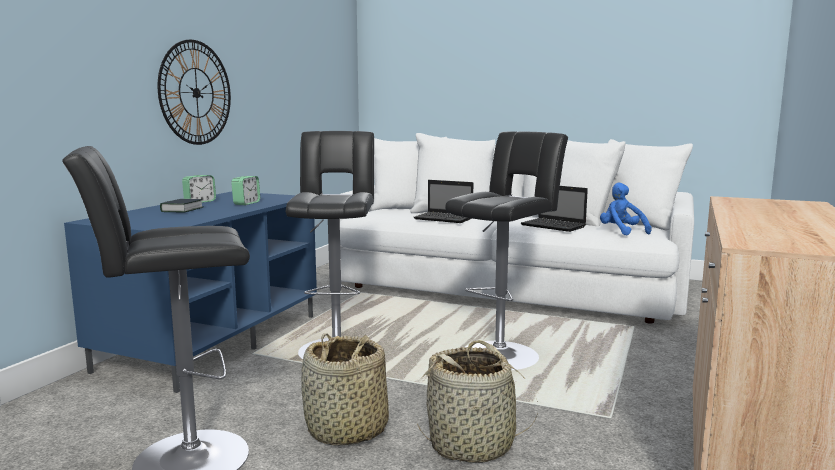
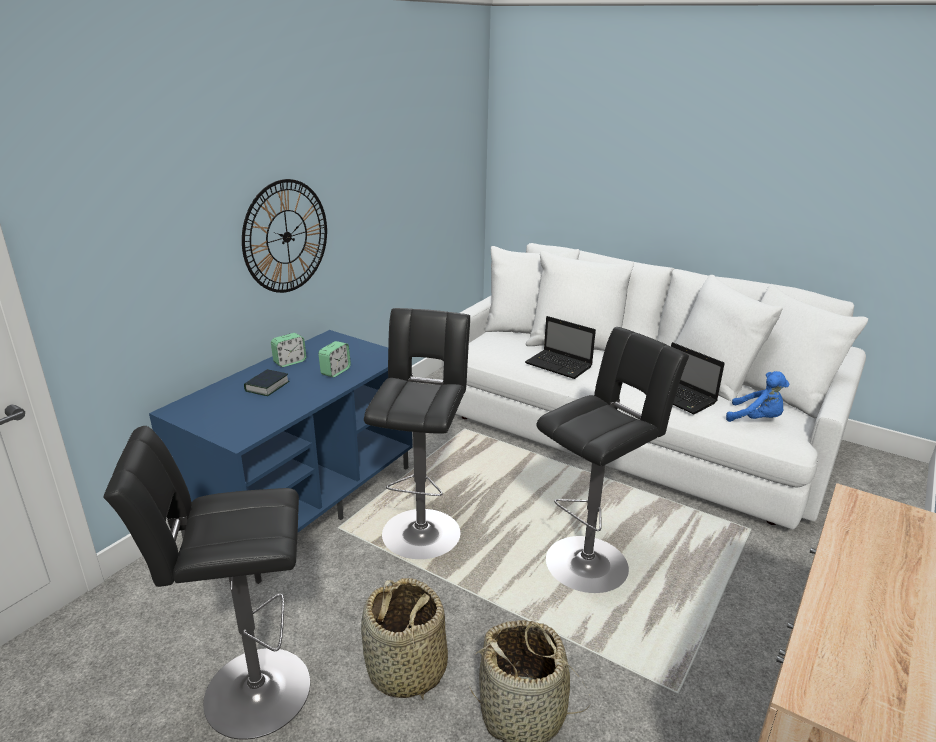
camera: 10 degrees right, 15 degrees up
blue plush toy [600,183,652,235] -> blue plush toy turned 135 degrees clockwise [726,371,790,422]

